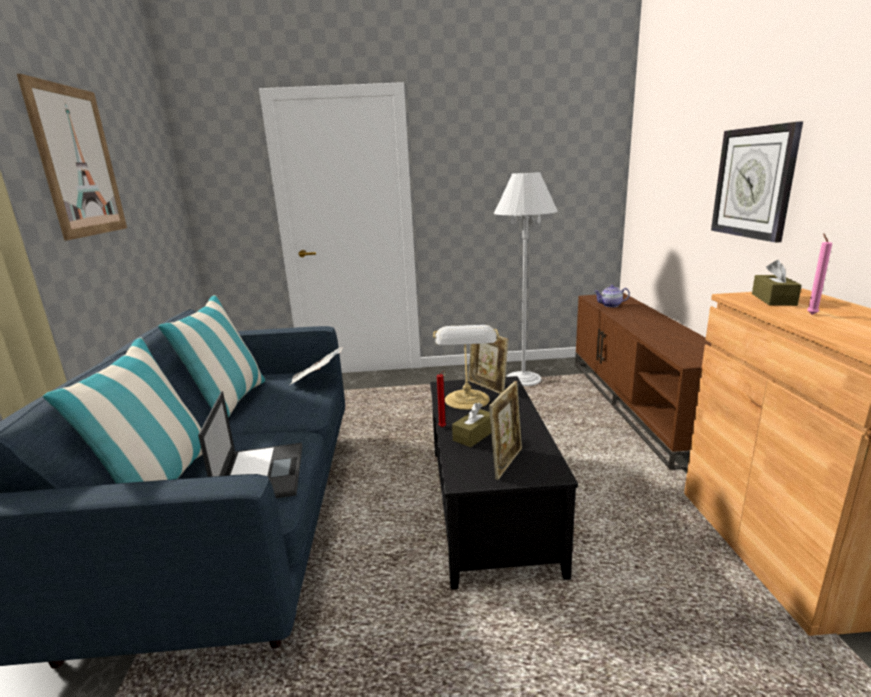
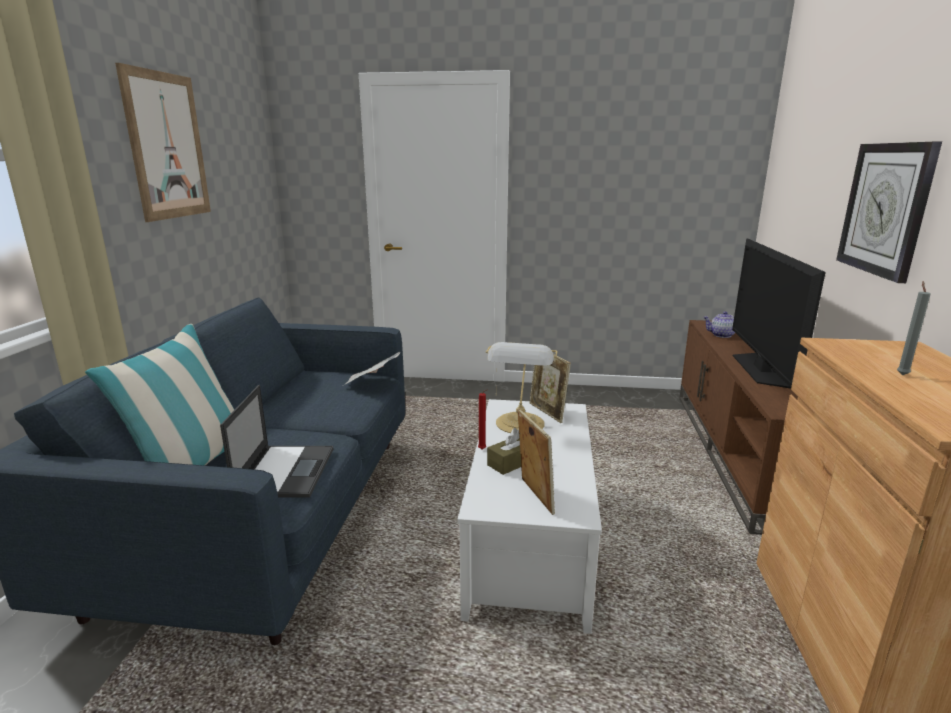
camera: 10 degrees right, 0 degrees up
pillow [158,295,265,418] -> none
black coffee table [430,376,578,590] -> white coffee table [457,399,602,634]
picture frame [489,381,522,480] -> picture frame turned 60 degrees counterclockwise [517,409,555,515]
white floor lamp [494,172,558,386] -> none
brown tissue box [752,260,802,306] -> none
pink candle [807,233,832,315] -> grey candle [897,281,931,375]
none -> television [732,239,826,388]

